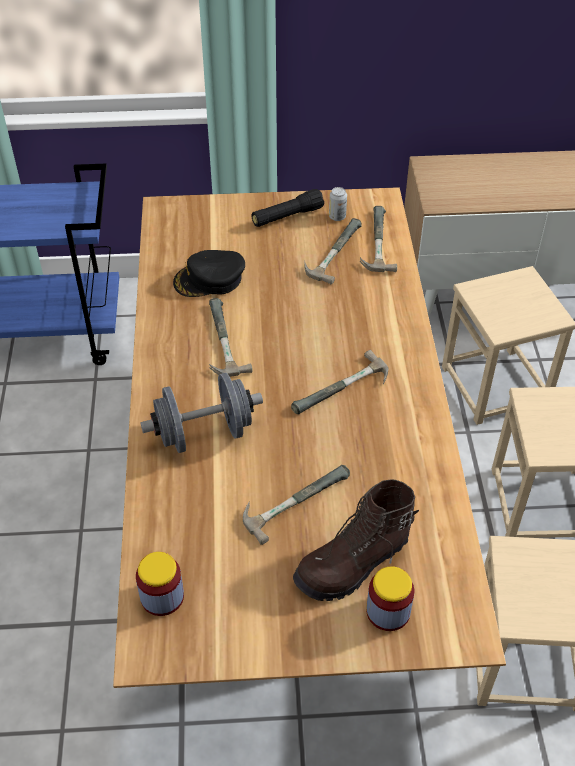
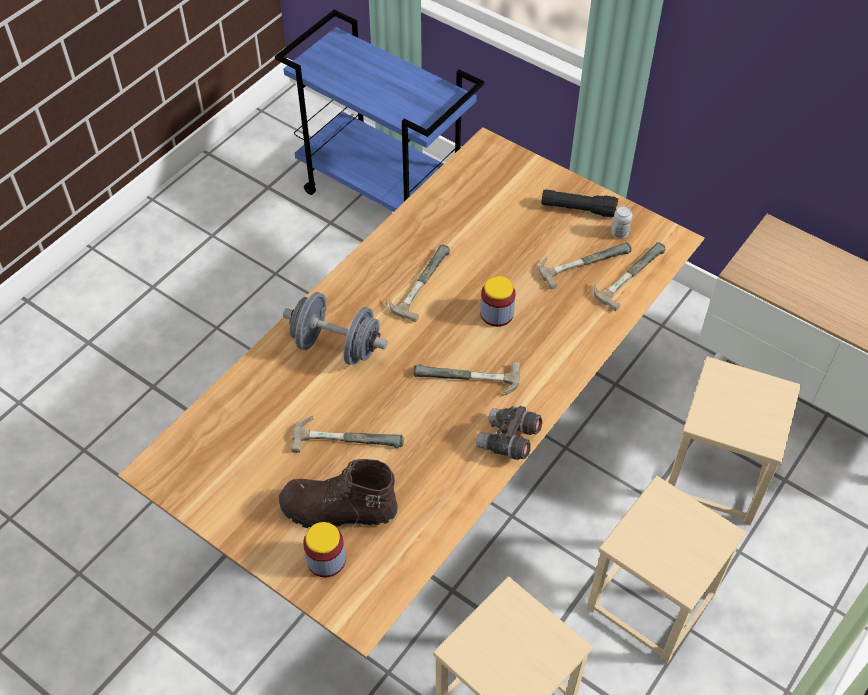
camera: 40 degrees right, 5 degrees up
jar [136,552,184,616] -> jar moved to [480,276,516,327]
black cap [173,250,245,297] -> none
none -> grey binoculars [476,406,542,460]

